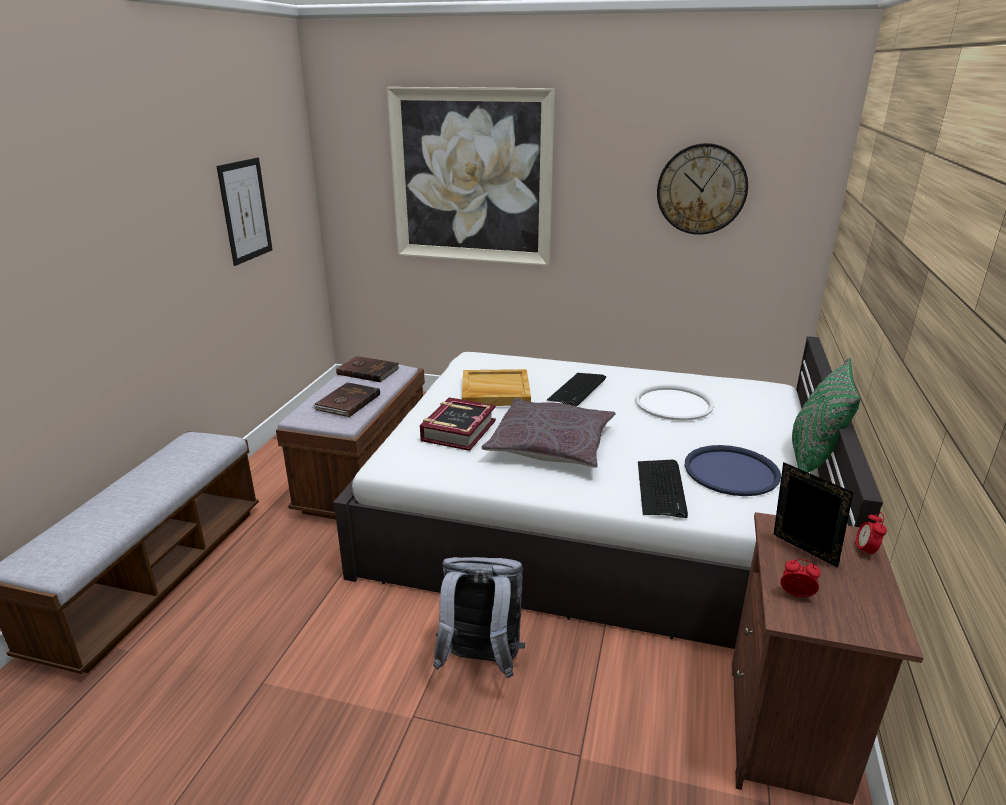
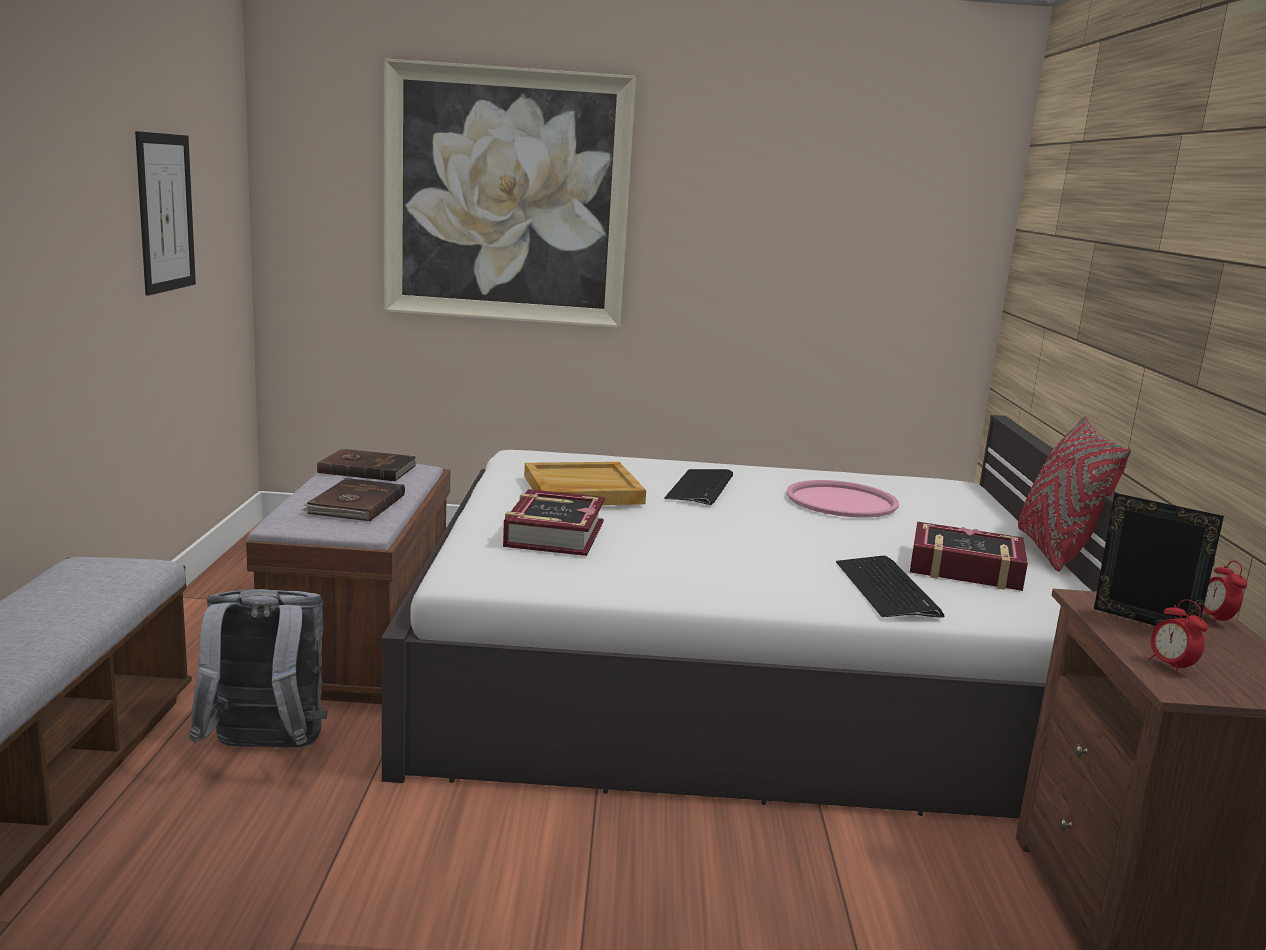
camera: 15 degrees left, 10 degrees down
grey backpack [433,557,525,678] -> grey backpack moved to [189,589,327,748]
grey pillow [481,398,615,468] -> none
white tray [635,384,714,421] -> pink tray [786,480,899,518]
wall clock [657,143,748,235] -> none
blue tray [685,445,781,496] -> book [910,522,1028,591]
alarm clock [780,559,821,598] -> alarm clock turned 120 degrees counterclockwise [1149,599,1208,675]
green pillow [792,358,860,473] -> red pillow [1018,416,1131,572]

